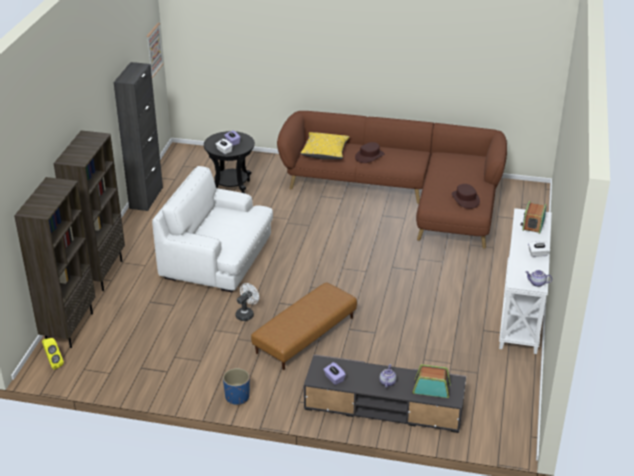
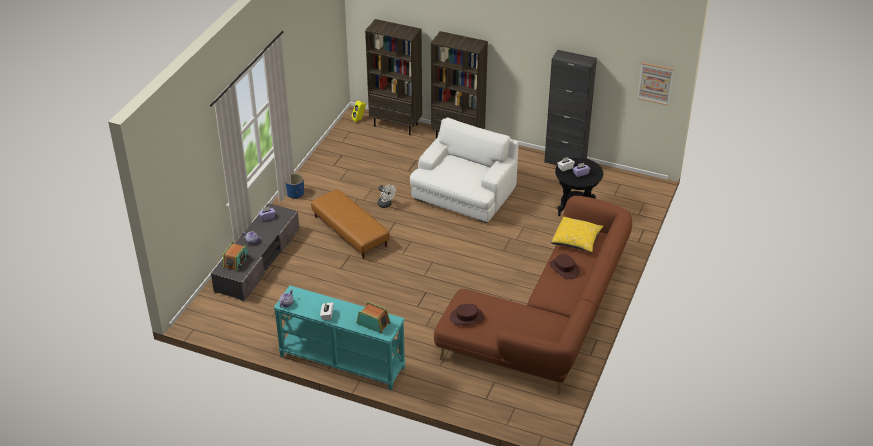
camera: 100 degrees right, 5 degrees up
white console table [499,208,552,354] -> turquoise console table [273,286,406,391]

